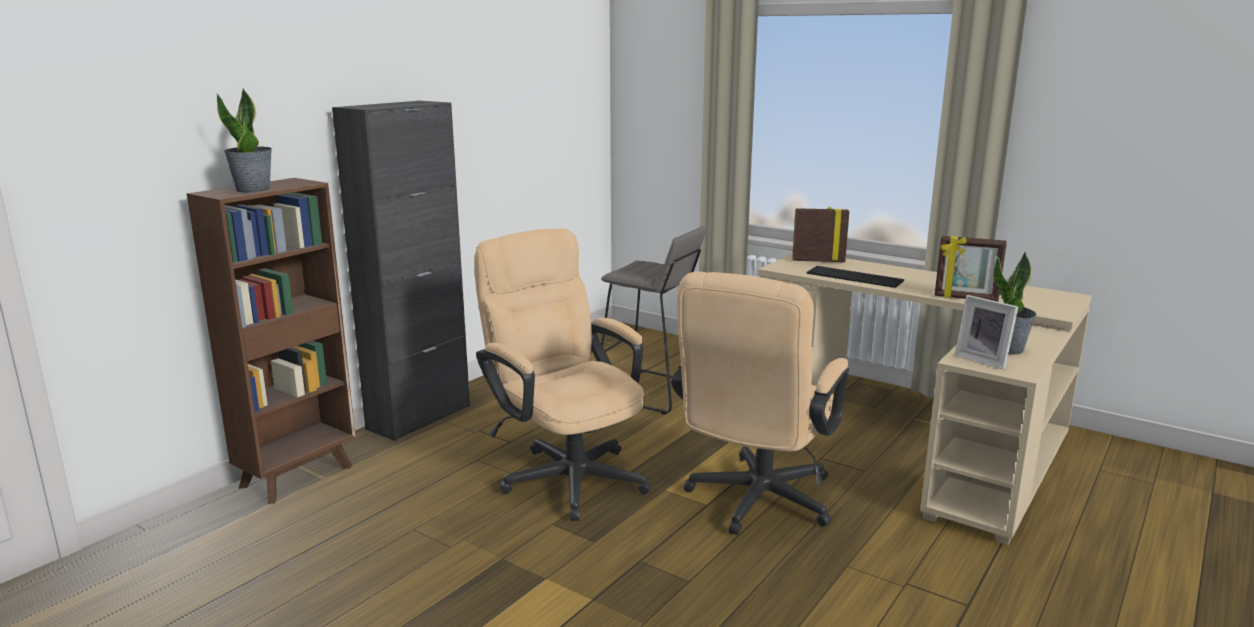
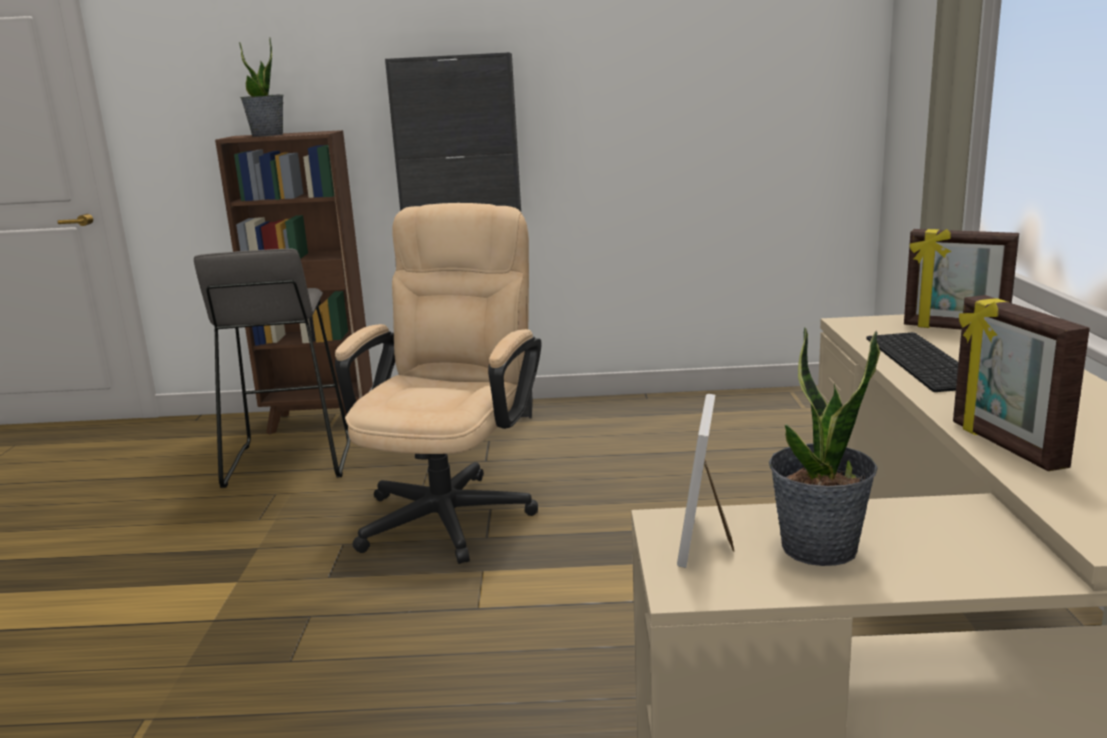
camera: 55 degrees right, 0 degrees up
grey stool [601,226,706,415] -> grey stool moved to [194,248,350,488]
beige office chair [671,272,849,535] -> none
picture frame [792,207,849,262] -> picture frame turned 150 degrees clockwise [904,229,1019,329]

